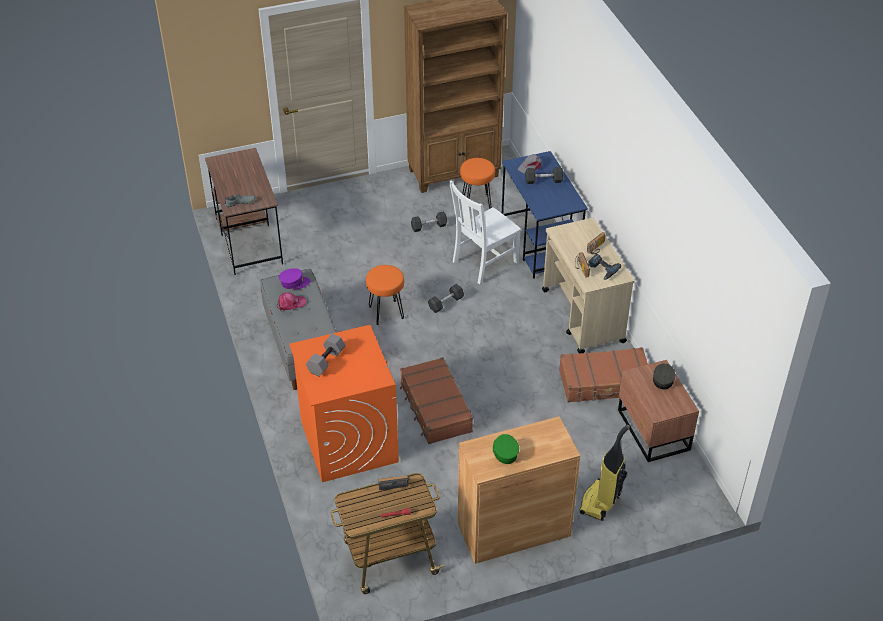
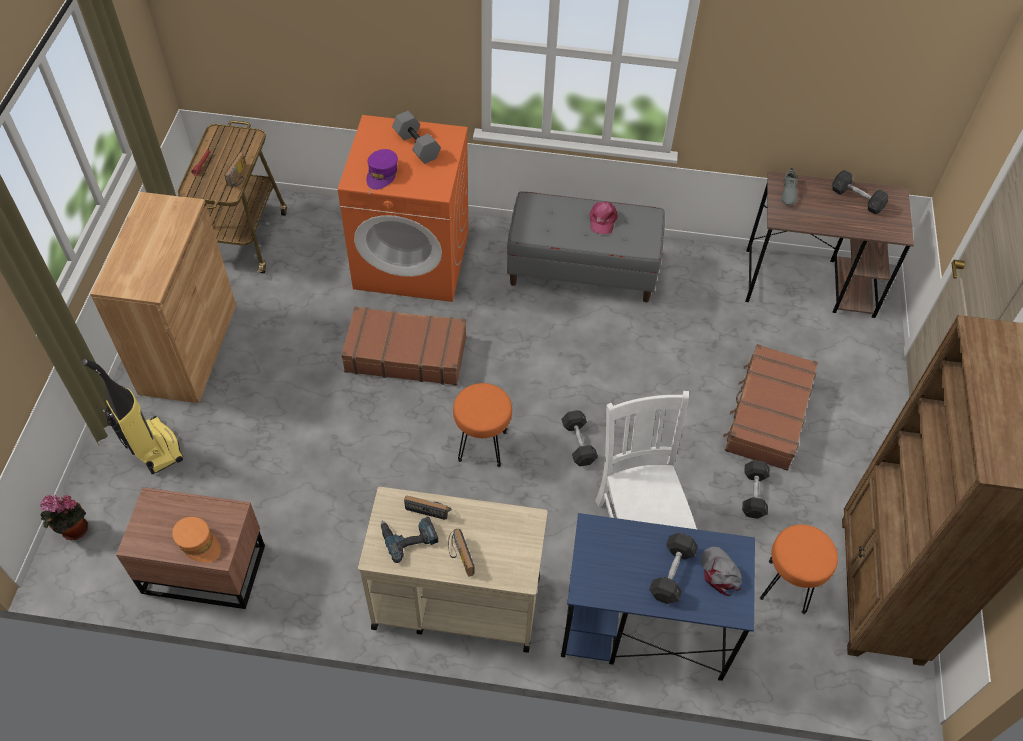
camera: 115 degrees right, 10 degrees up
purple cap [279,268,311,289] -> purple cap moved to [367,149,398,190]
orange stool [366,265,404,325] -> orange stool moved to [453,383,512,467]
green cap [493,434,519,464] -> none
brown suitcase [559,347,648,403] -> brown suitcase moved to [723,344,818,471]
grey cap [653,363,675,390] -> orange cap [172,517,221,563]
none -> potted plant [40,495,88,540]
none -> grey dumbbell [832,170,888,215]

